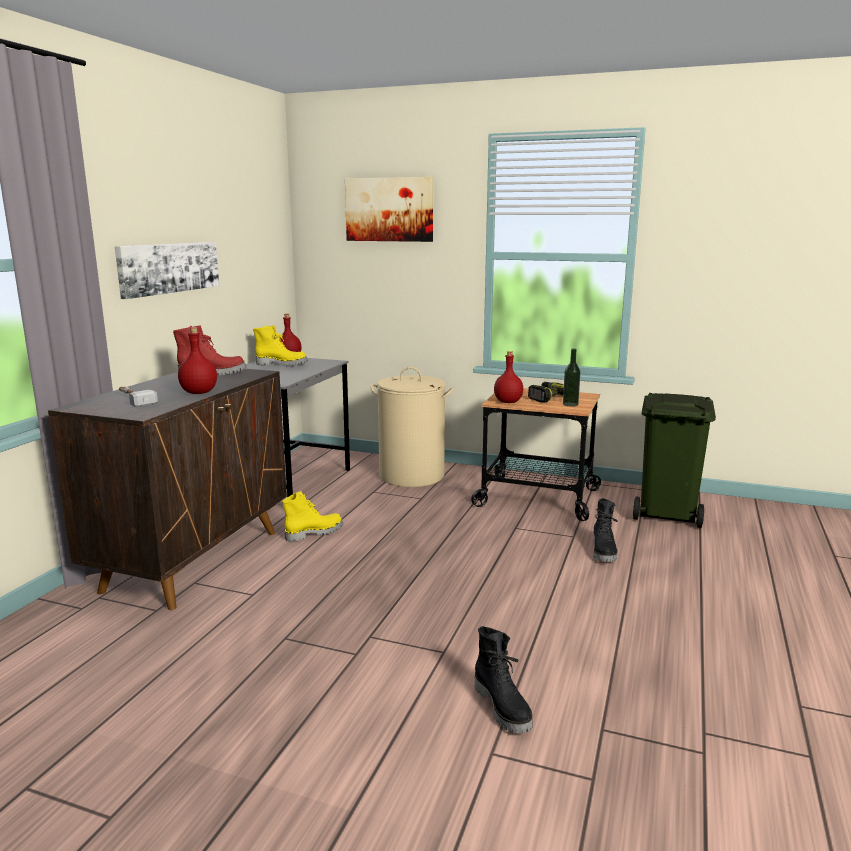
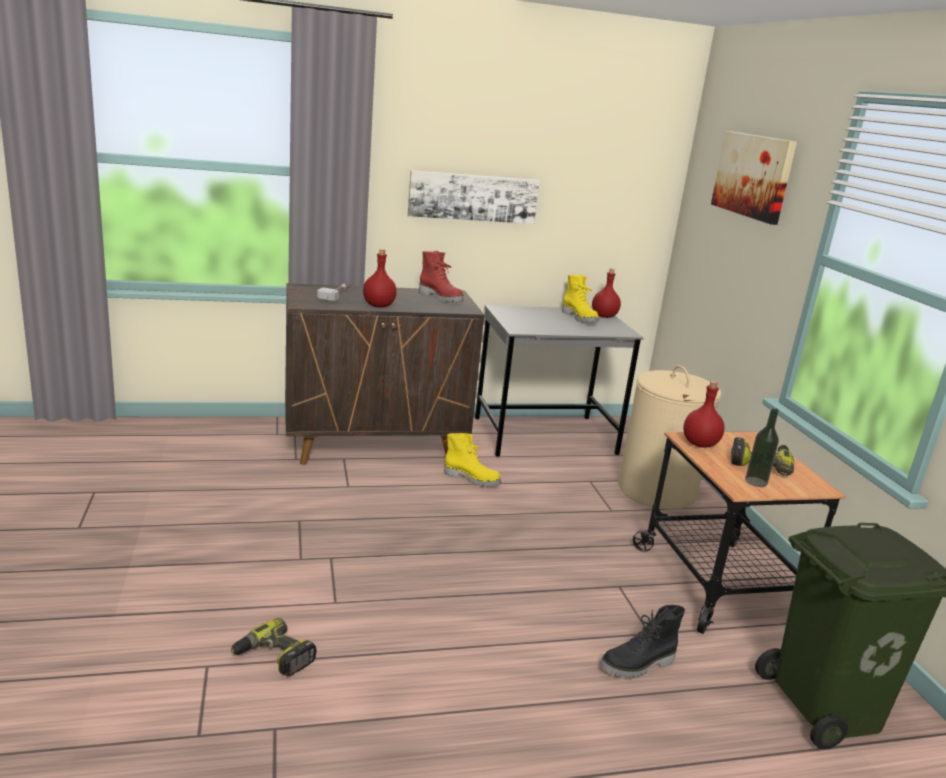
camera: 55 degrees right, 5 degrees up
black boot [475,626,532,734] -> power drill [231,618,317,676]

